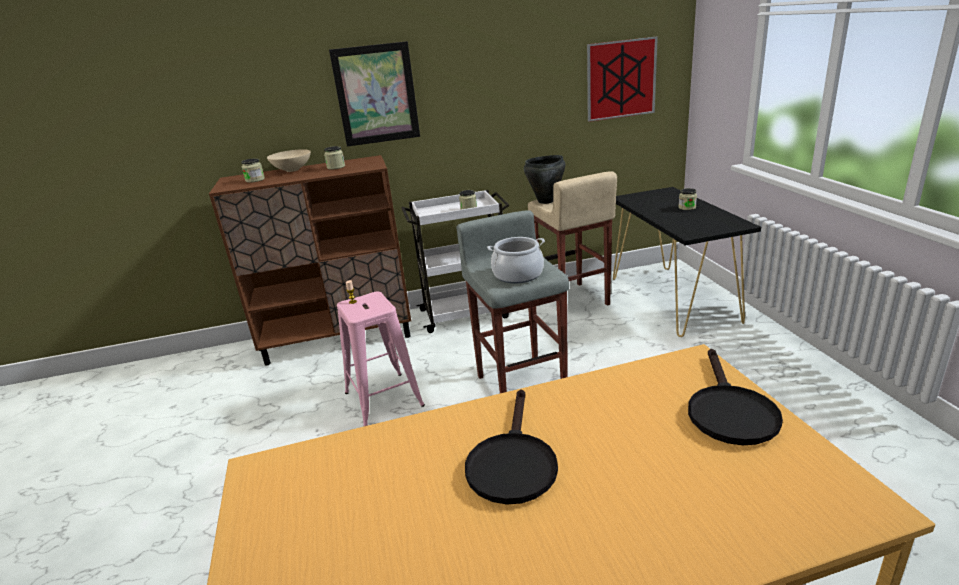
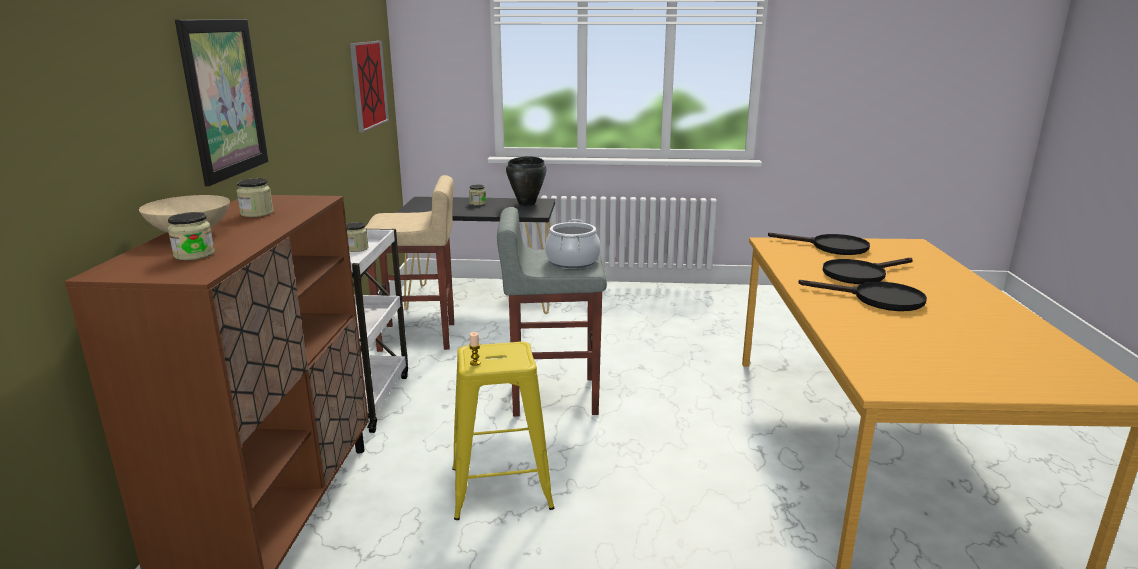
camera: 75 degrees left, 5 degrees down
pink stool [337,292,425,427] -> yellow stool [452,342,554,520]
black cooking pot [524,155,565,204] -> black cooking pot moved to [506,156,546,206]
none -> black frying pan [823,258,912,284]

